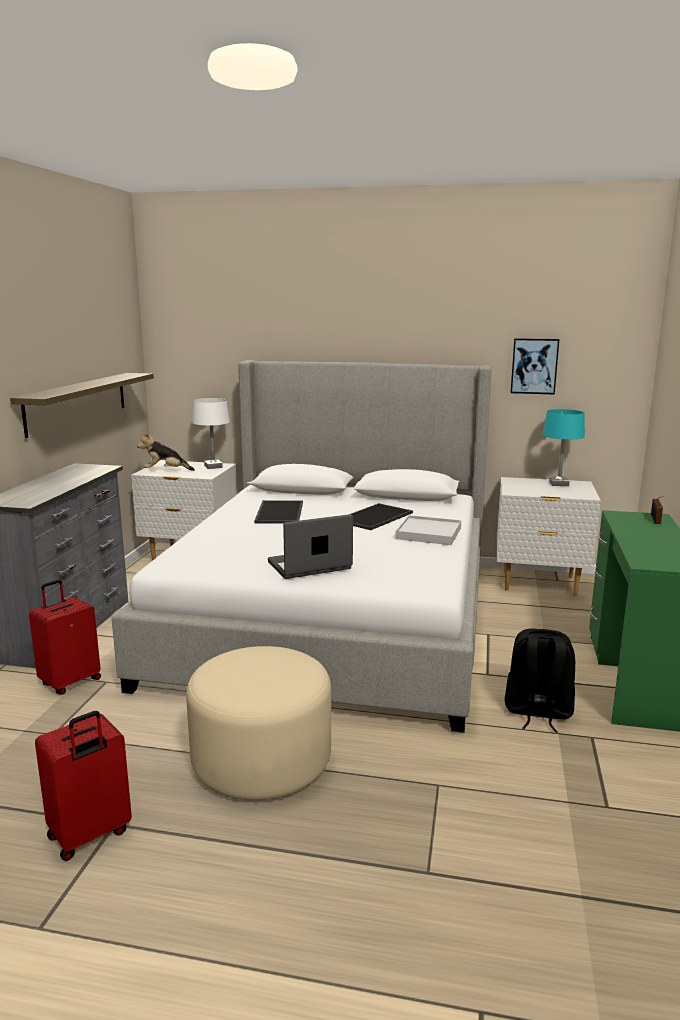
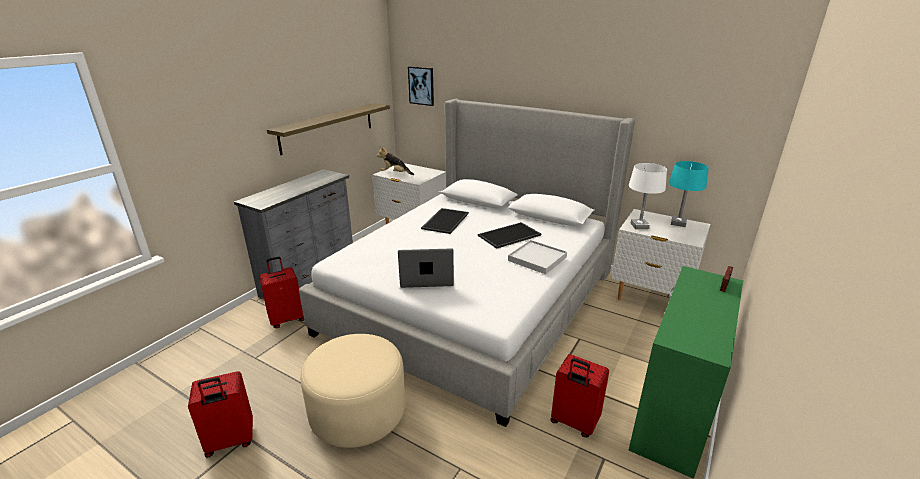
camera: 20 degrees right, 10 degrees up
white table lamp [192,398,230,469] -> white table lamp moved to [629,163,667,229]
black backpack [505,629,575,733] -> red suitcase [551,354,609,437]
picture [511,338,559,395] -> picture moved to [408,66,434,106]

